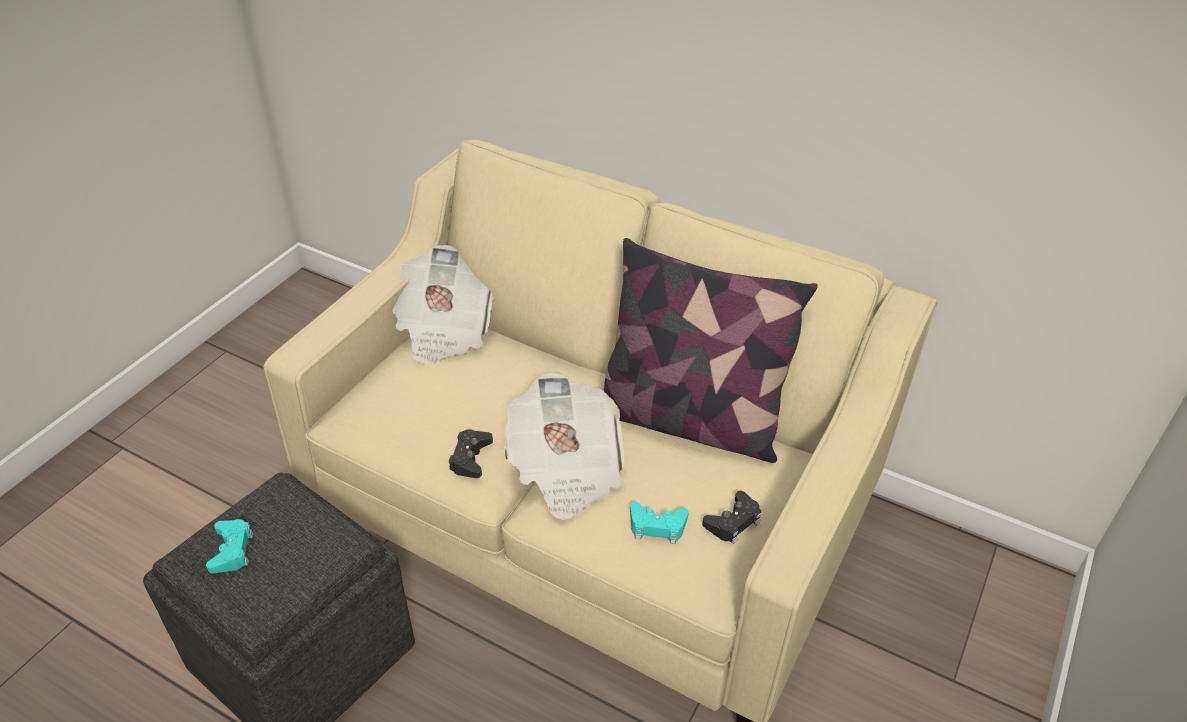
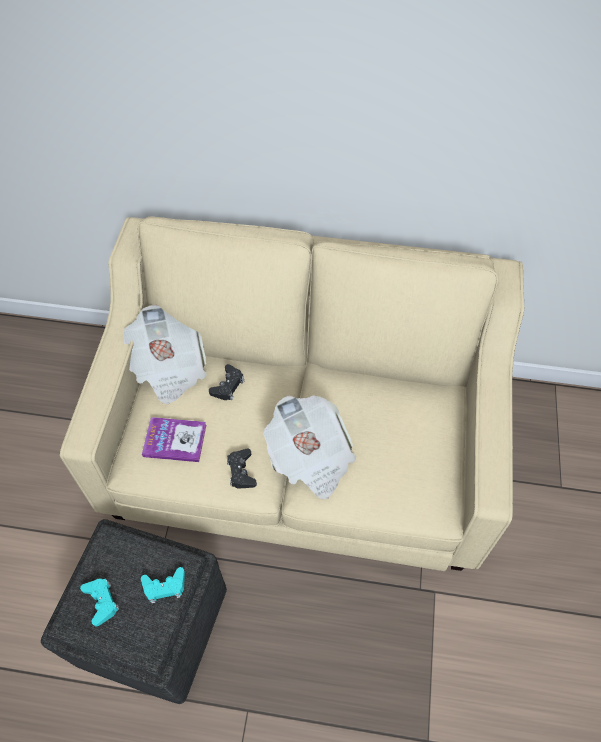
camera: 20 degrees left, 15 degrees up
pillow [604,238,818,463] -> none
turquoise game controller [630,502,689,544] -> turquoise game controller moved to [141,567,185,604]
black game controller [702,491,761,544] -> black game controller moved to [209,364,244,400]
none -> book [142,417,206,462]

